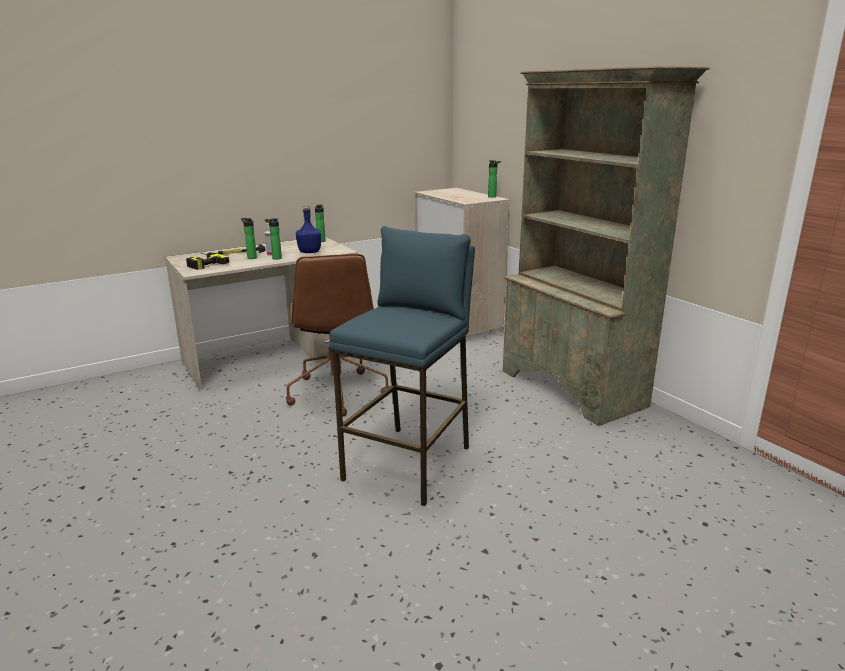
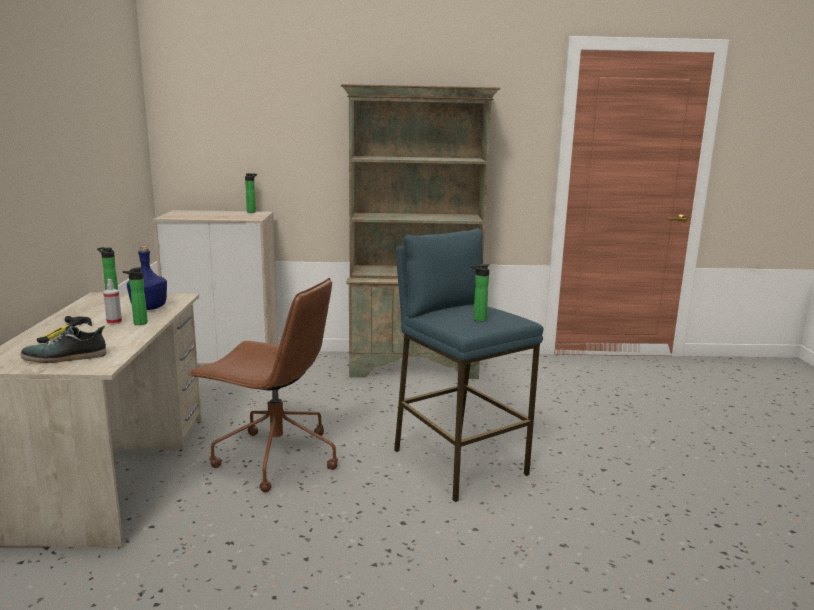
camera: 60 degrees left, 5 degrees down
power drill [186,252,229,270] -> shoe [21,326,107,363]
bottle [241,218,257,259] -> bottle moved to [470,264,490,322]

